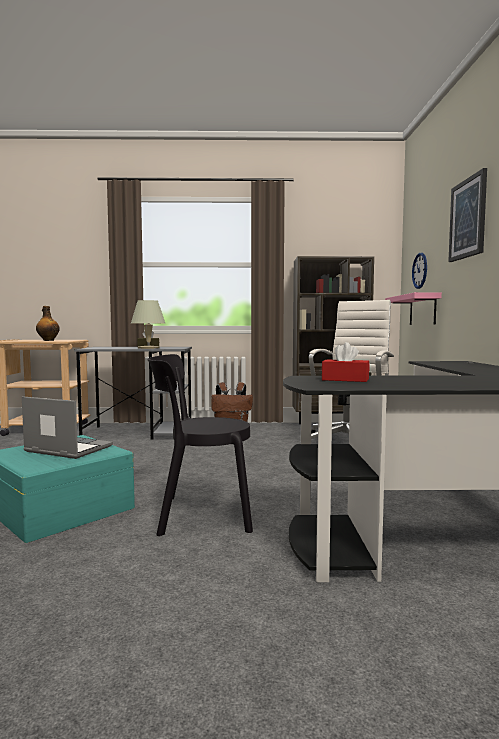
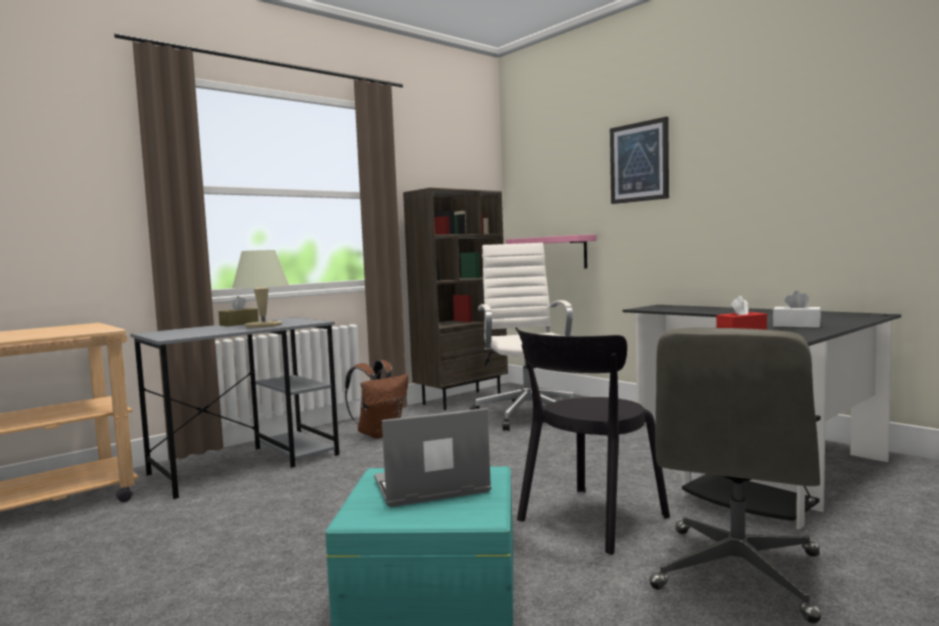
camera: 40 degrees left, 0 degrees up
bottle [36,306,60,341] -> none
wall clock [412,253,427,289] -> none
none -> grey office chair [649,327,821,623]
none -> white tissue box [773,291,821,328]

